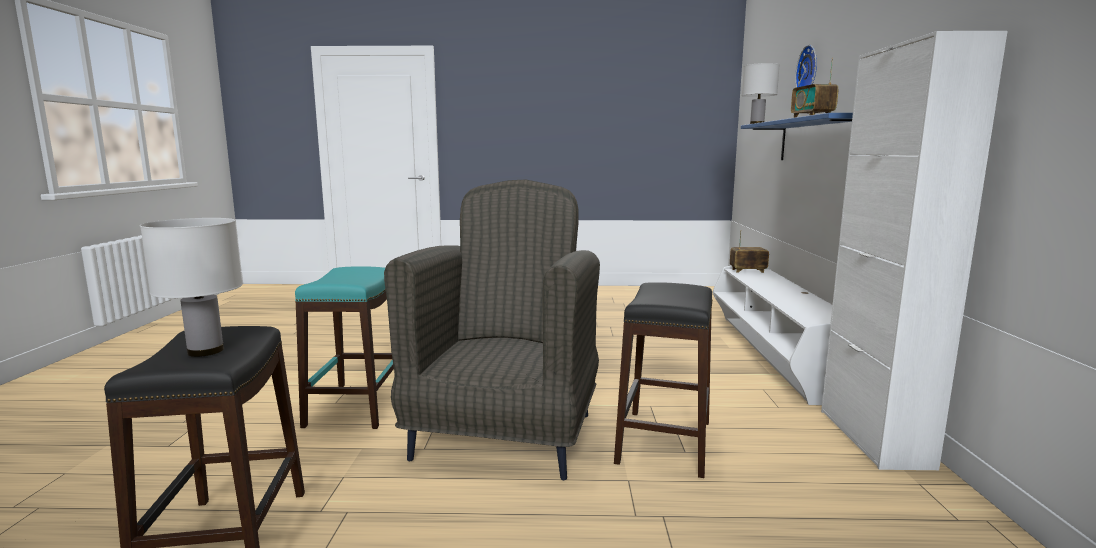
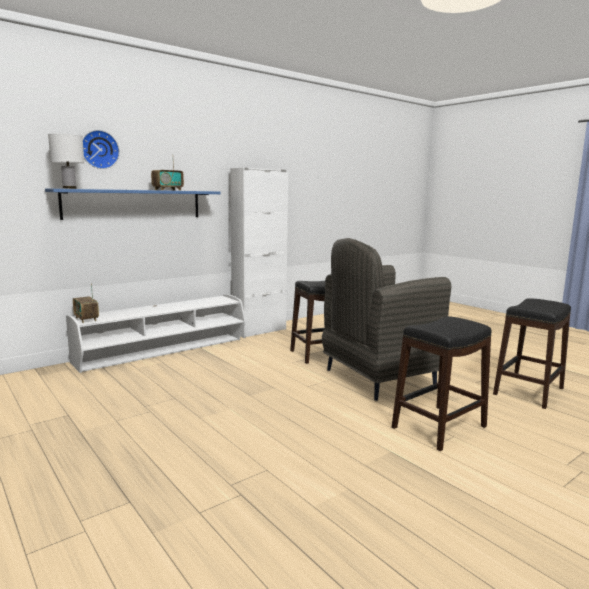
camera: 130 degrees left, 0 degrees up
white table lamp [140,218,243,357] -> none
turquoise stool [295,266,394,429] -> black stool [392,316,492,451]

